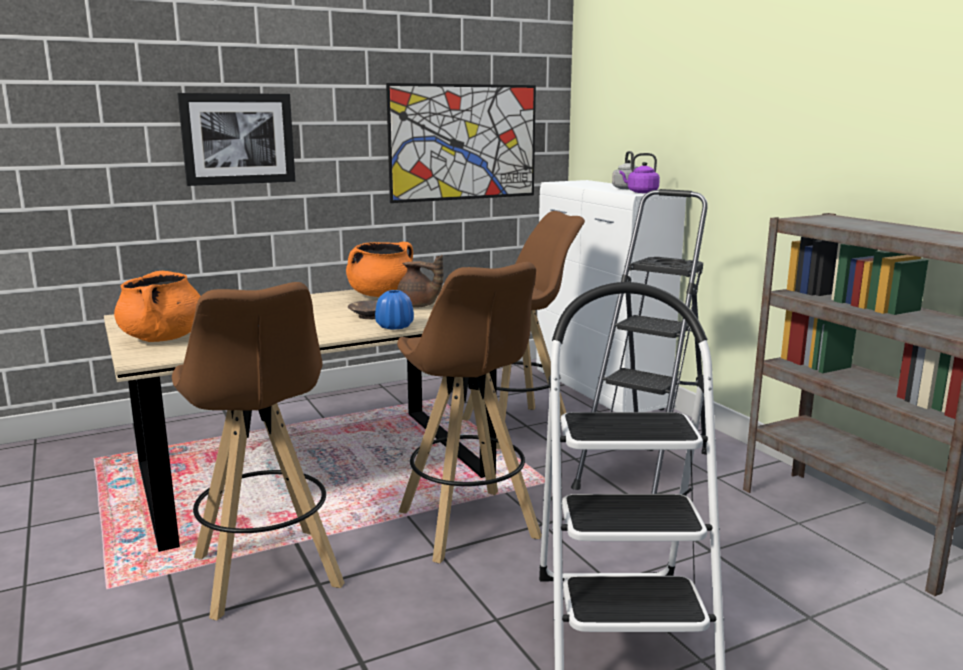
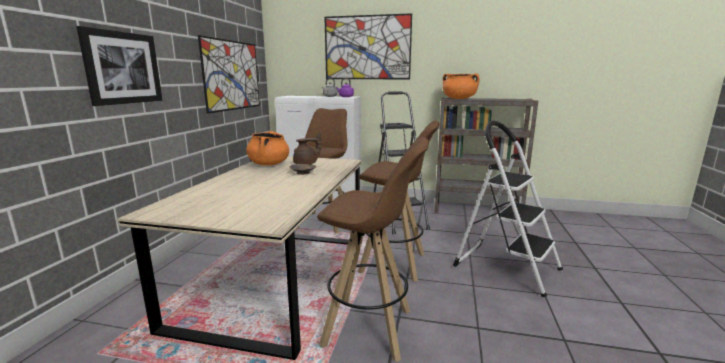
camera: 50 degrees left, 0 degrees up
orange cooking pot [114,271,201,342] -> orange cooking pot moved to [443,73,480,99]
blue vase [375,290,414,330] -> none
none -> picture [324,13,412,79]

